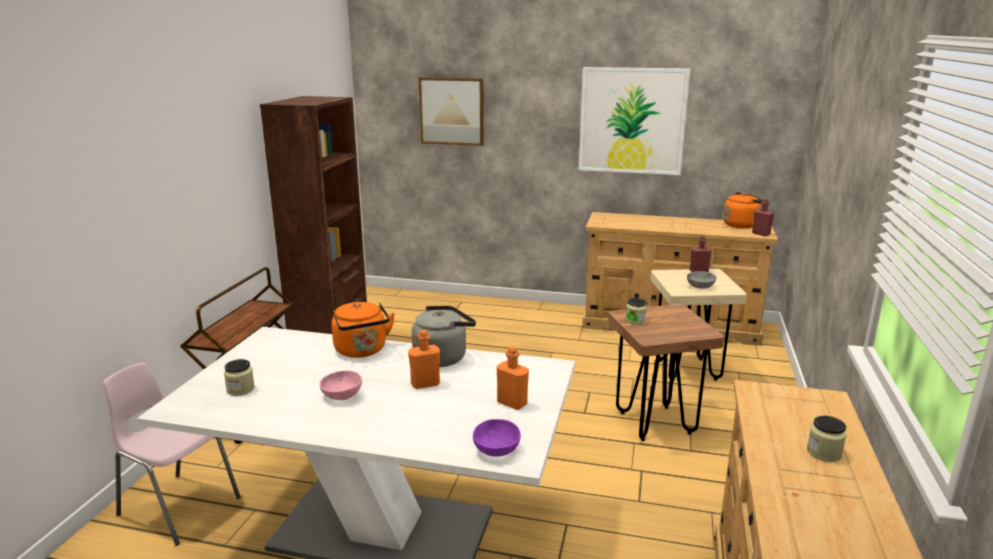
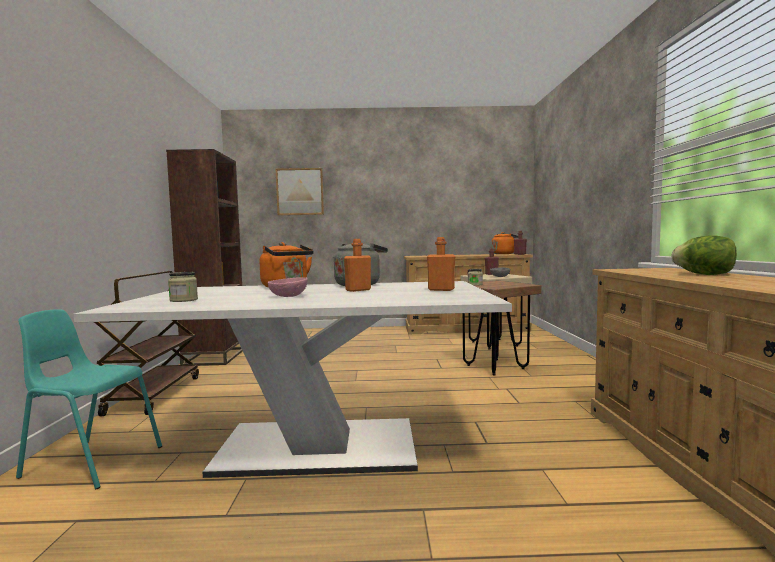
camera: 15 degrees left, 15 degrees down
pink chair [103,363,241,545] -> turquoise chair [16,310,162,489]
purple bowl [473,419,521,457] -> none
picture [579,67,690,175] -> none
jar [807,416,847,462] -> lettuce [671,235,737,275]

